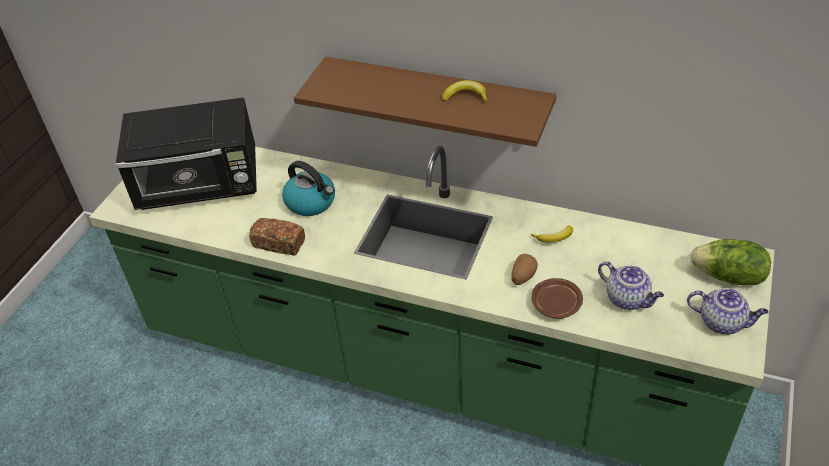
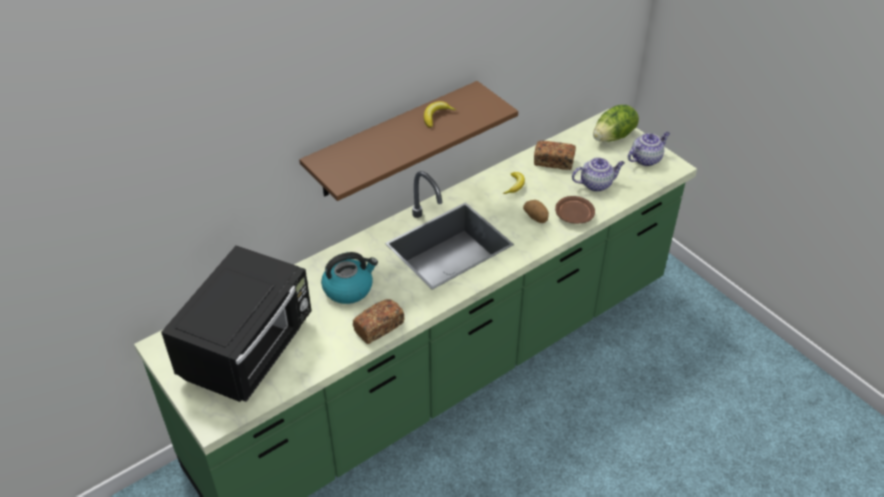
camera: 60 degrees left, 0 degrees up
none -> bread [534,140,576,170]

